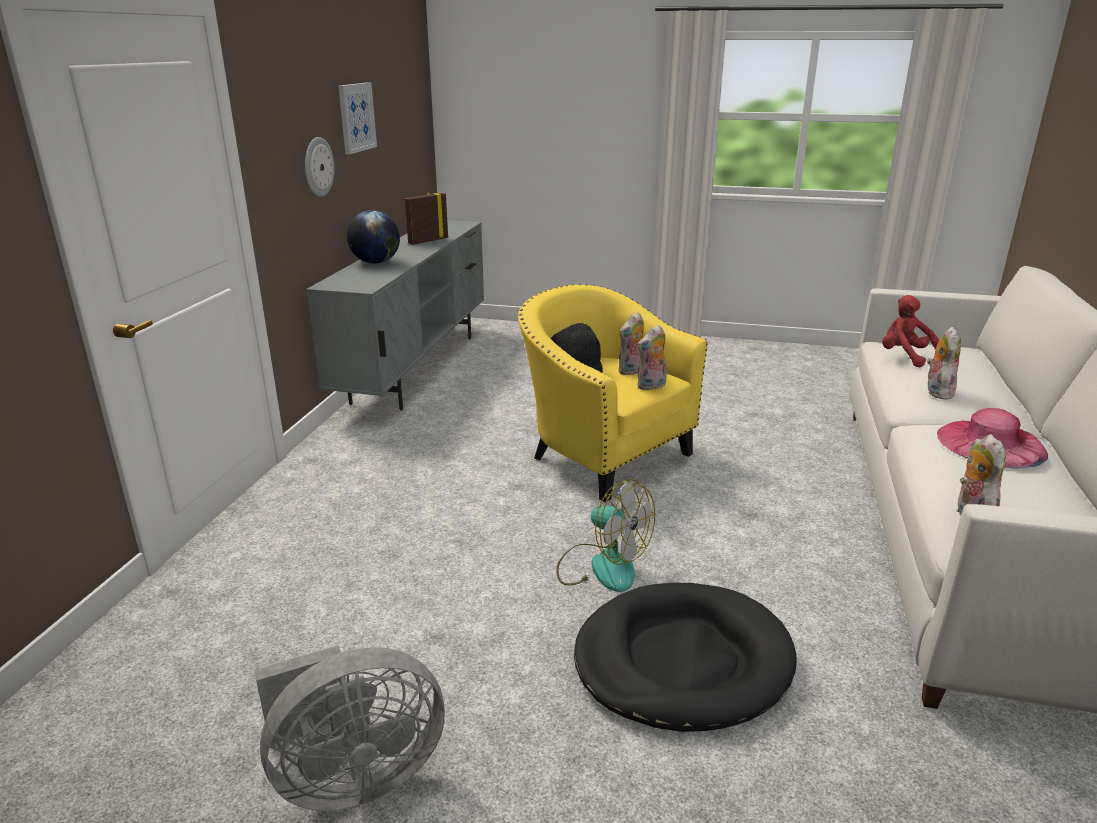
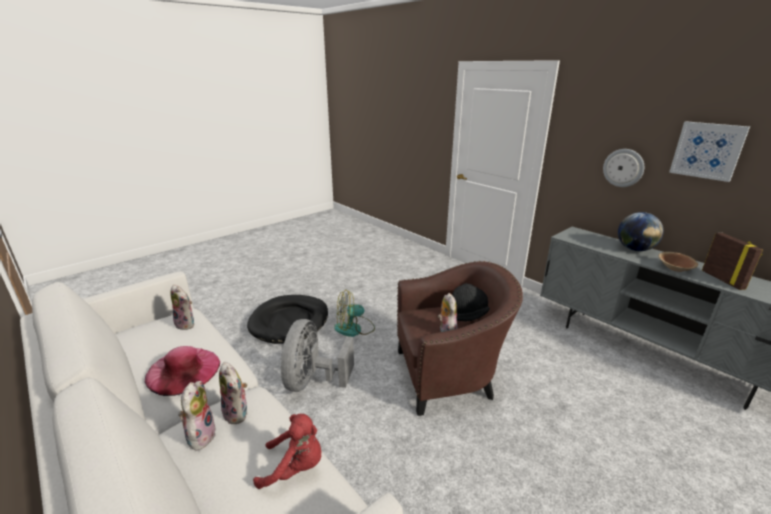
camera: 125 degrees right, 0 degrees up
grey fan [254,645,445,811] -> grey fan moved to [281,319,354,392]
yellow armchair [518,284,708,503] -> brown armchair [397,261,523,416]
plush toy [637,325,667,390] -> plush toy moved to [178,381,216,450]
none -> brown bowl [658,252,698,272]

